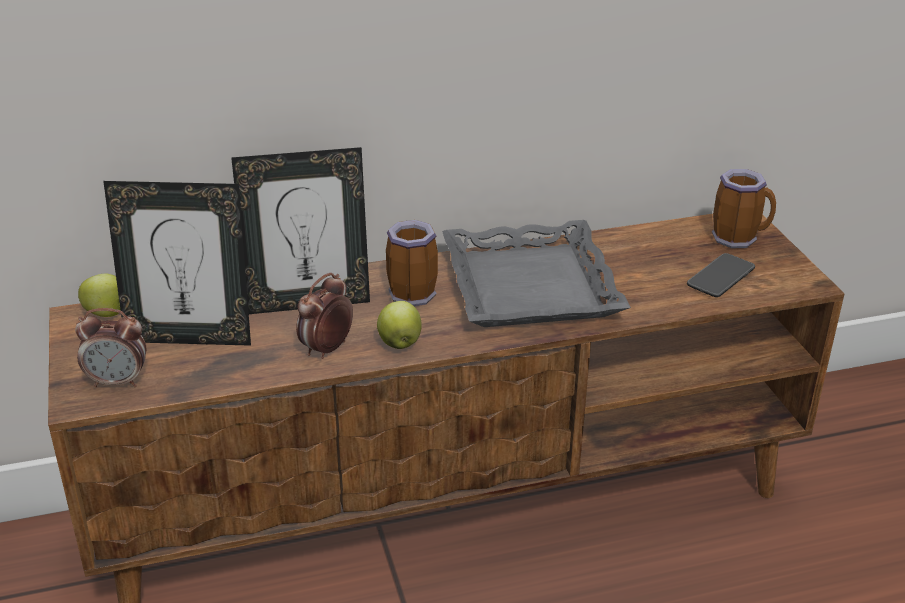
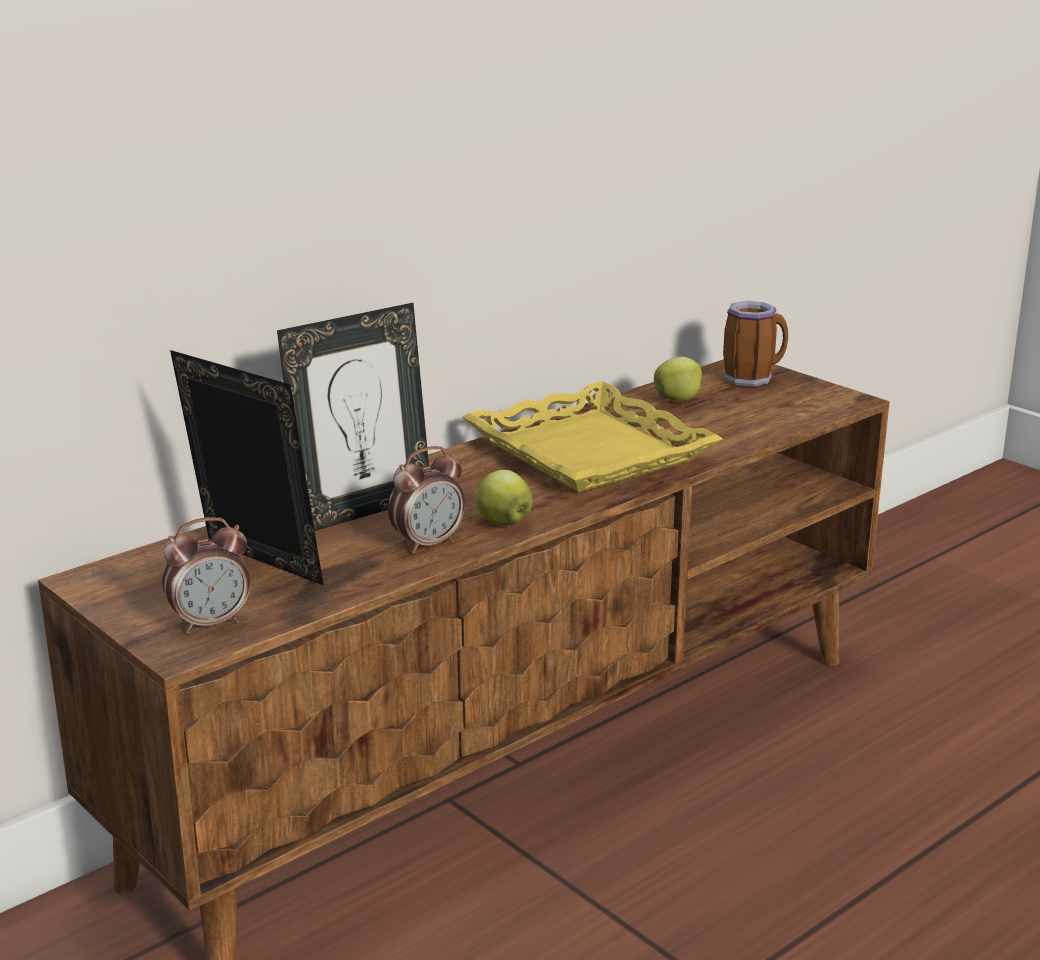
camera: 25 degrees left, 10 degrees down
apple [78,274,120,317] -> apple moved to [654,357,705,401]
picture frame [103,181,251,346] -> picture frame turned 120 degrees counterclockwise [170,350,323,585]
alarm clock [296,273,353,359] -> alarm clock turned 135 degrees counterclockwise [388,446,465,554]
mug [386,220,438,306] -> none
grey tray [442,220,631,327] -> yellow tray [462,381,723,492]
phone [687,253,755,297] -> none

